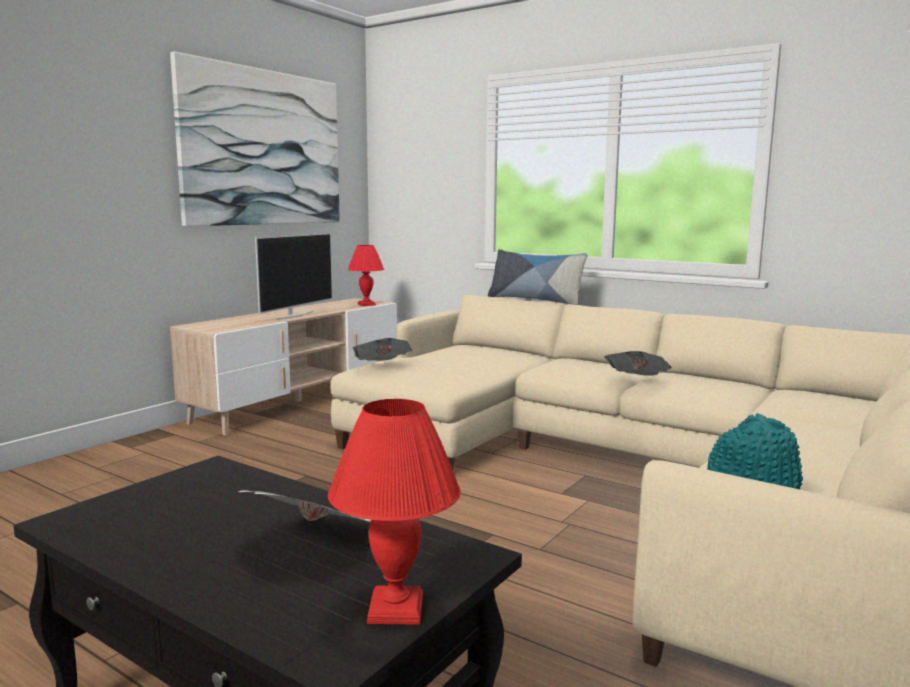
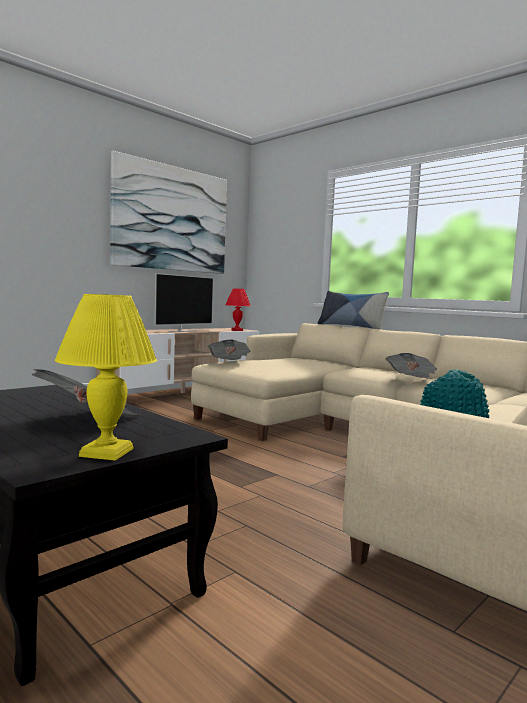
camera: 10 degrees right, 5 degrees down
red table lamp [328,399,461,625] -> yellow table lamp [55,294,157,461]

